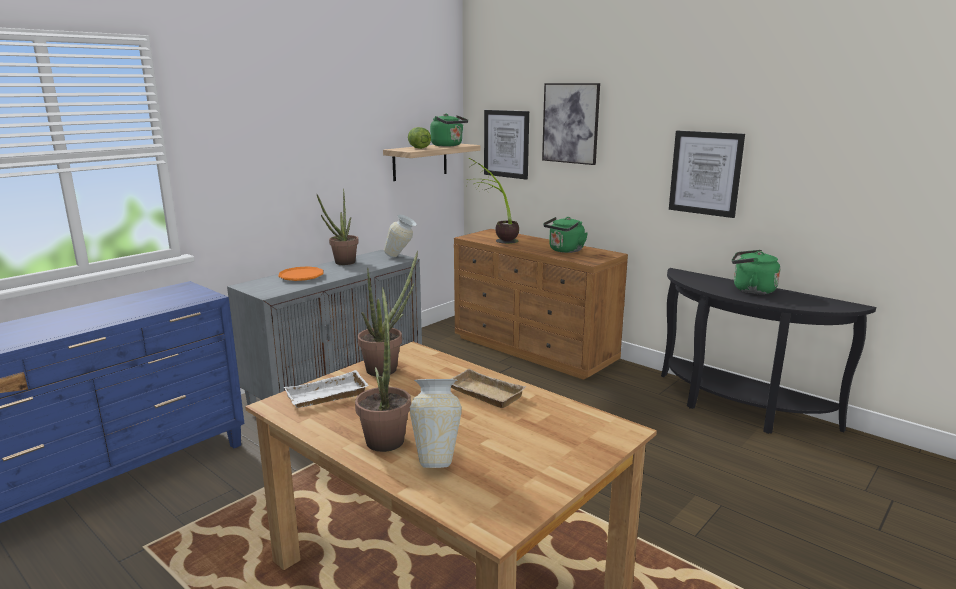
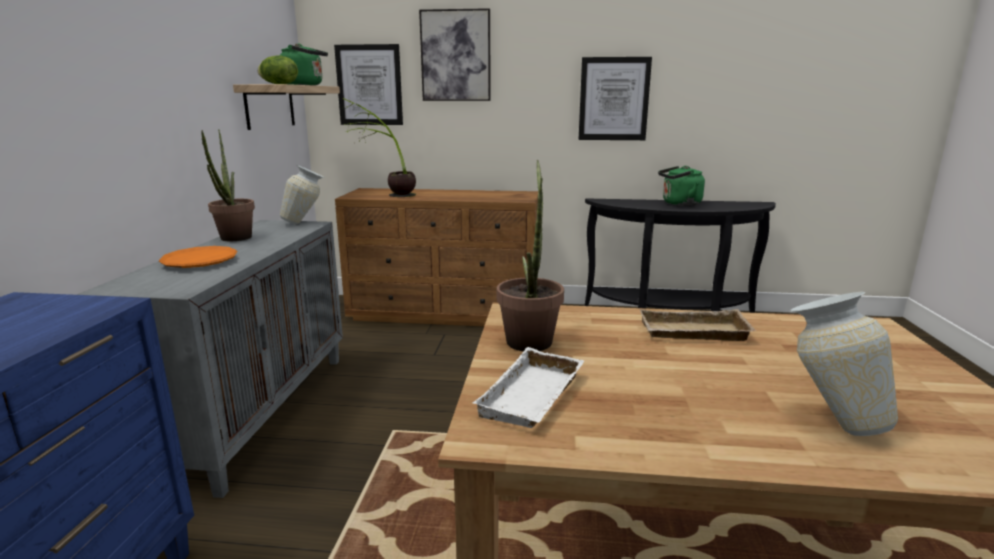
camera: 35 degrees left, 0 degrees up
potted plant [355,287,411,452] -> none
green kettle [543,217,588,253] -> none

